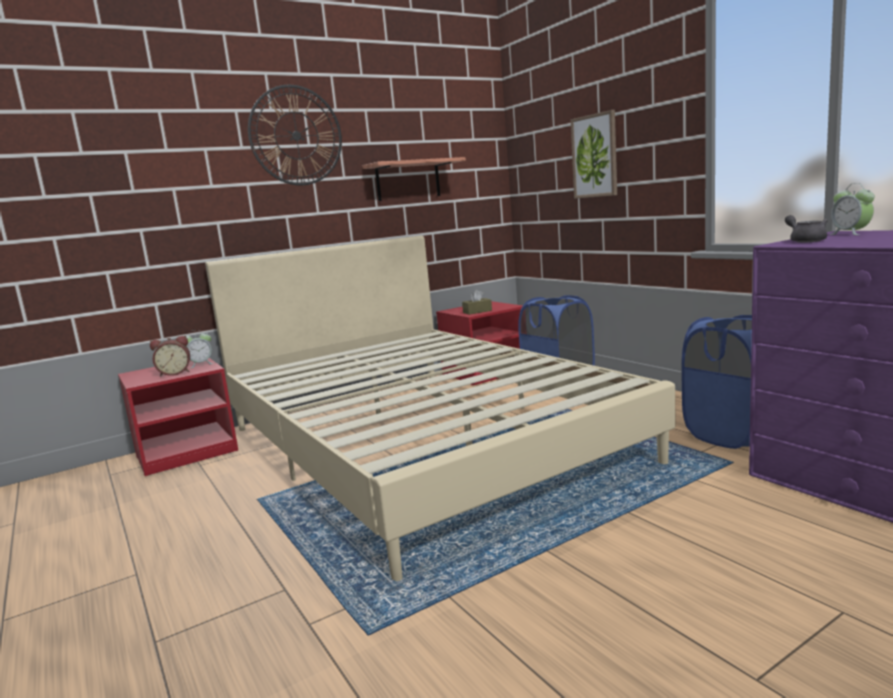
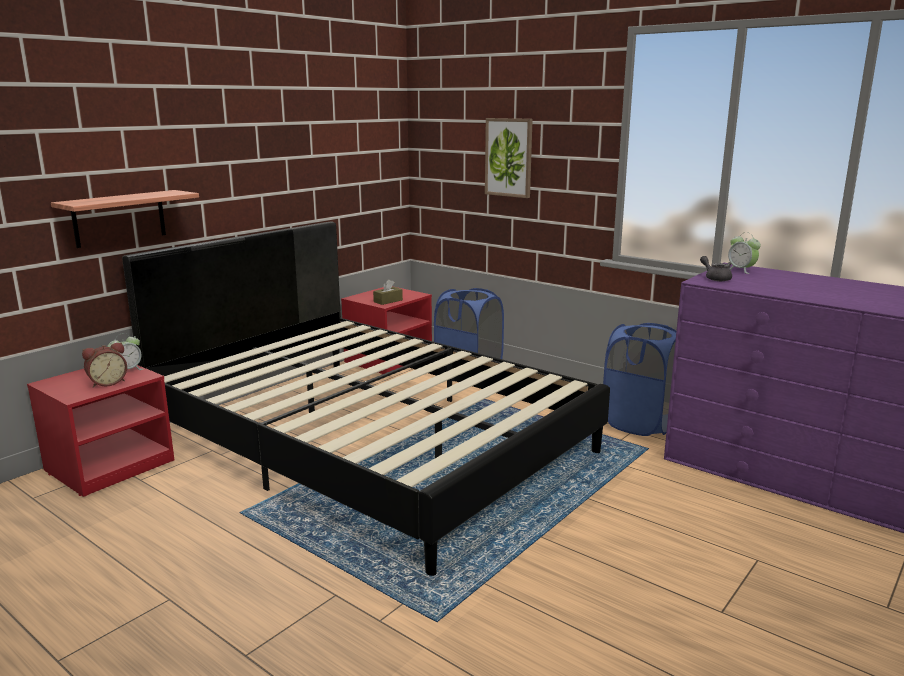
camera: 20 degrees left, 5 degrees up
beige bed [205,236,676,581] -> black bed [122,221,610,576]
wall clock [248,85,342,186] -> none
shelf [362,157,466,201] -> shelf moved to [51,190,199,248]

